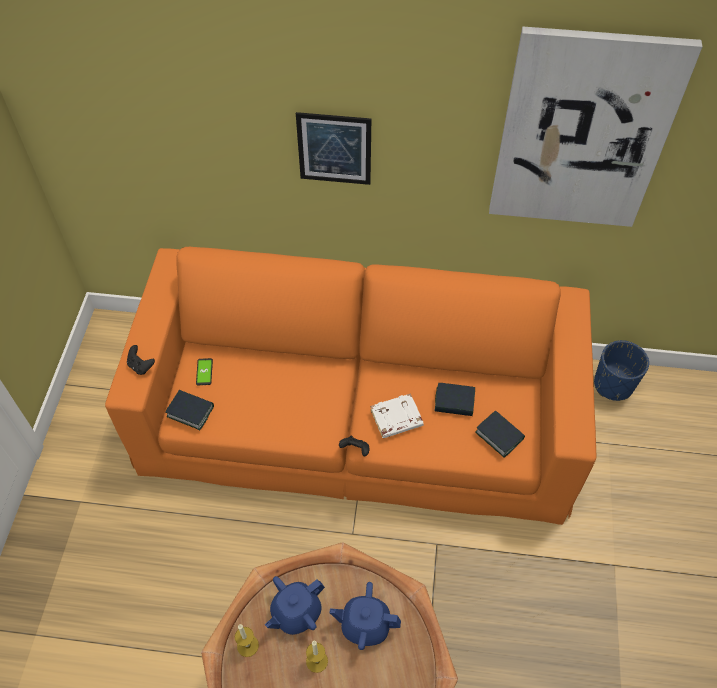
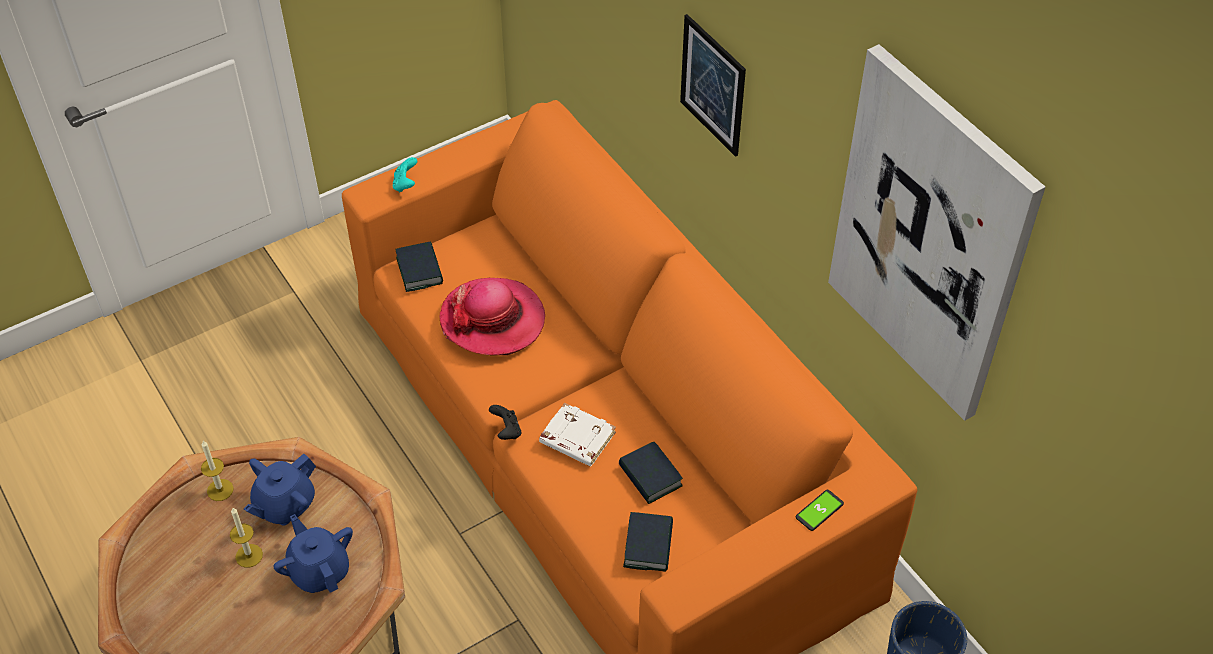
camera: 50 degrees right, 5 degrees down
black game controller [127,345,155,375] -> turquoise game controller [393,157,417,192]
phone [196,358,213,385] -> phone moved to [795,490,844,531]
blue teapot [265,576,325,635] -> blue teapot turned 60 degrees counterclockwise [244,453,316,525]
none -> hat [440,278,545,355]

